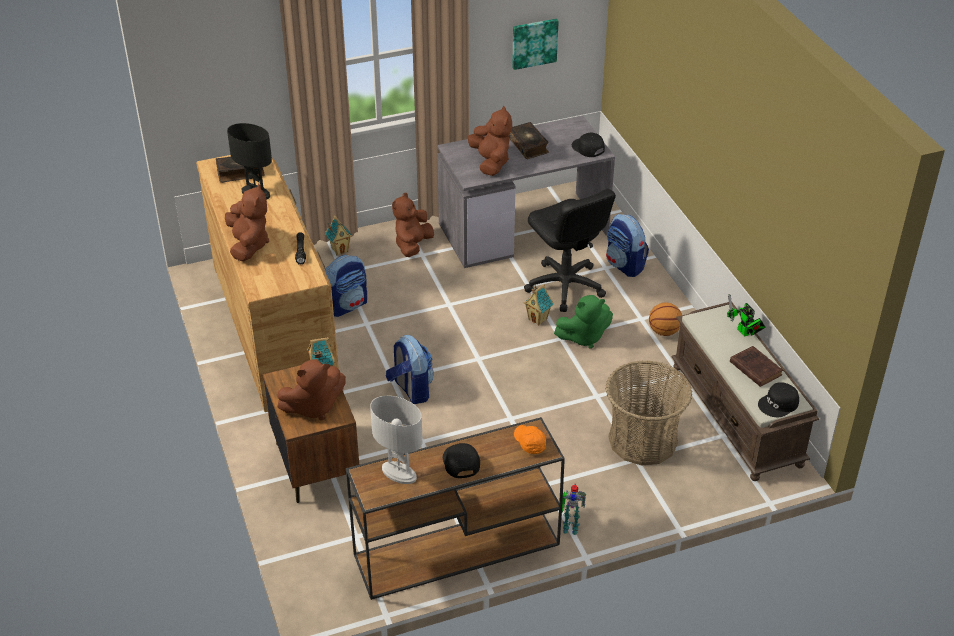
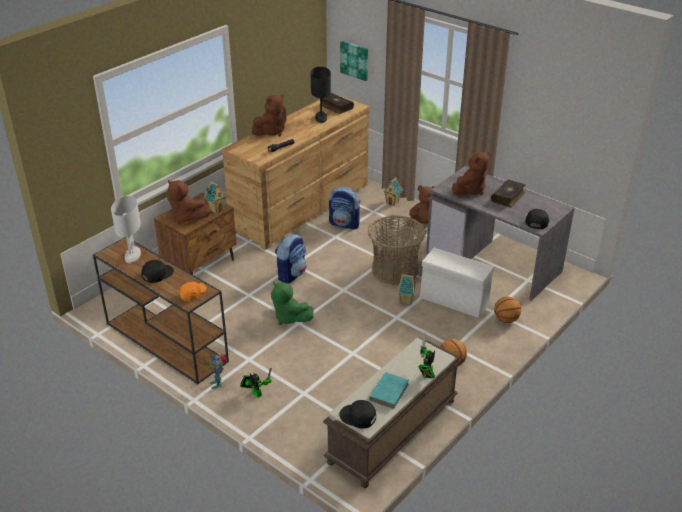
camera: 60 degrees right, 5 degrees down
picture [512,19,559,70] -> picture moved to [340,41,368,81]
black office chair [524,189,616,312] -> white storage box [420,248,494,318]
green plush toy [554,295,613,349] -> green plush toy moved to [271,281,313,325]
basket [605,360,692,466] -> basket moved to [368,215,426,285]
backpack [606,214,649,277] -> basketball [494,296,521,323]
brown book [730,346,783,387] -> turquoise book [369,372,409,409]
none -> toy robot [240,368,272,398]

